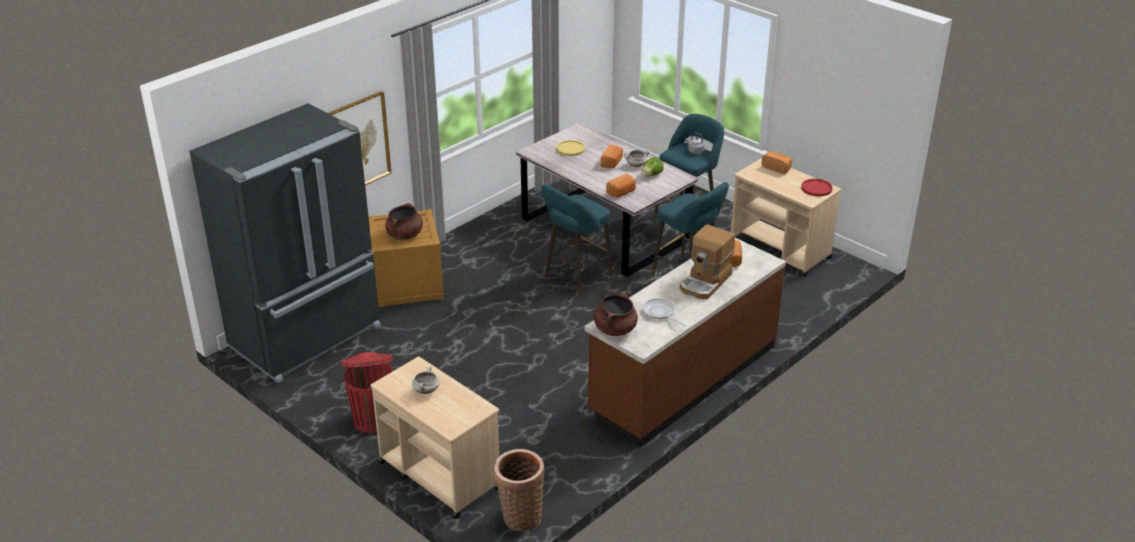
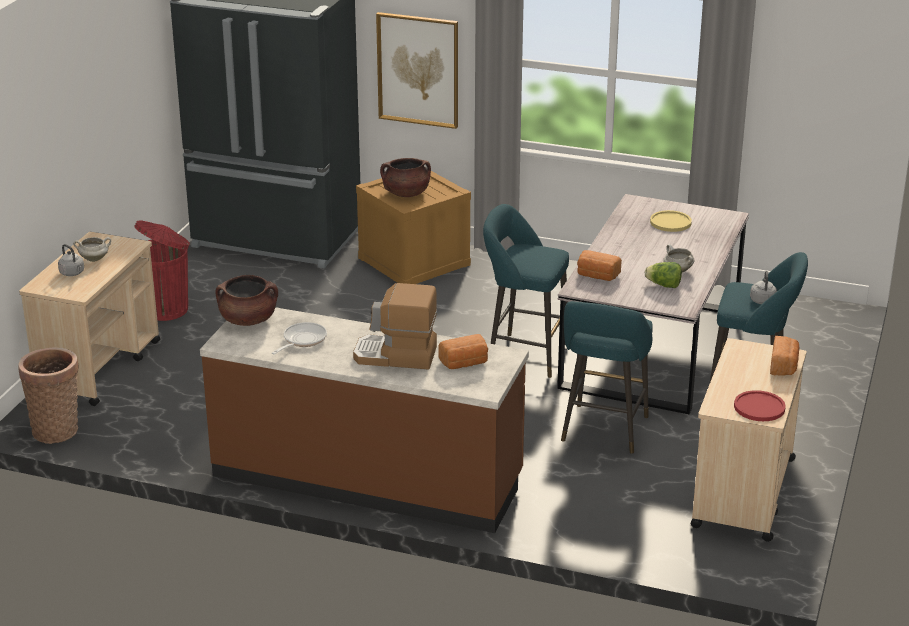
camera: 65 degrees right, 5 degrees down
bread [601,145,623,168] -> none
none -> grey kettle [58,244,84,276]

